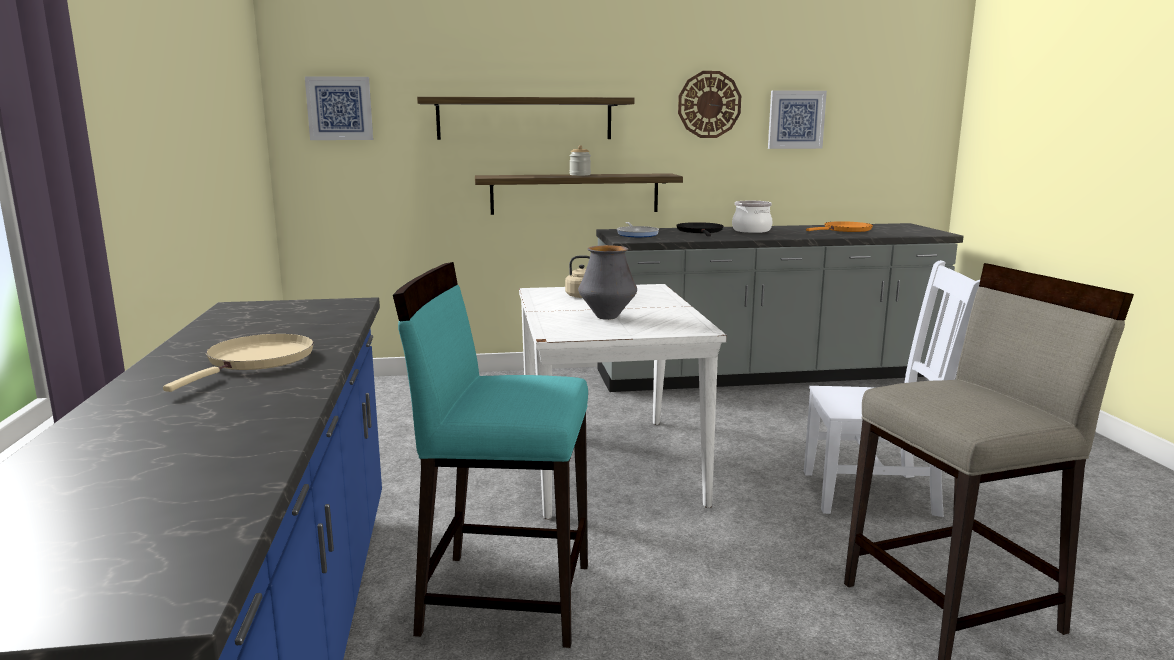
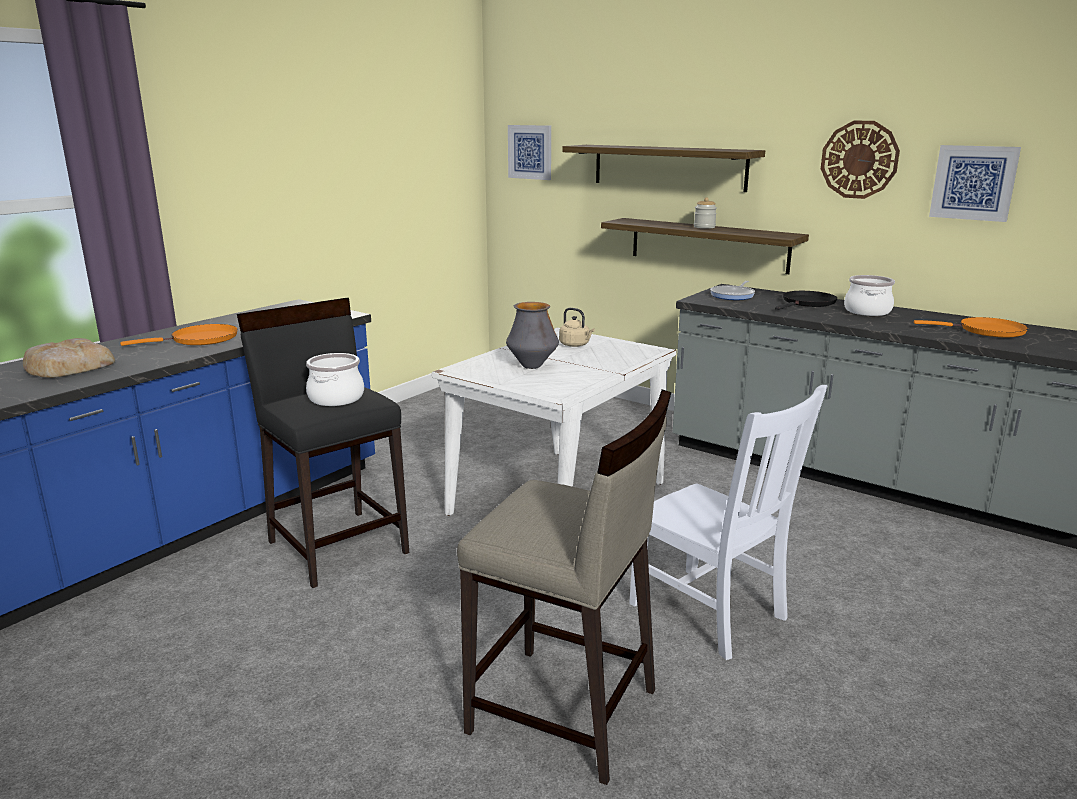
camera: 45 degrees right, 5 degrees up
beige frying pan [163,334,314,392] -> orange frying pan [120,324,238,346]
turquoise stool [393,262,588,648] -> black stool [237,298,409,588]
none -> bread [23,338,115,378]
none -> cooking pot [306,353,364,406]

